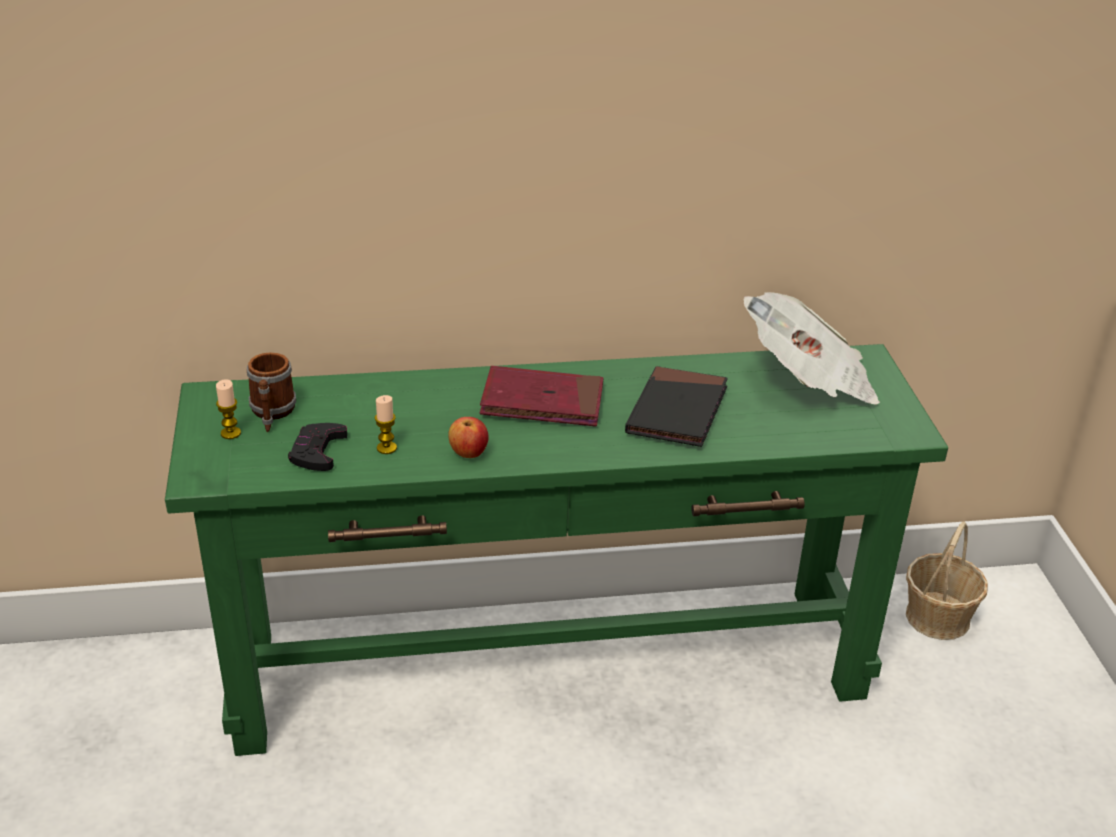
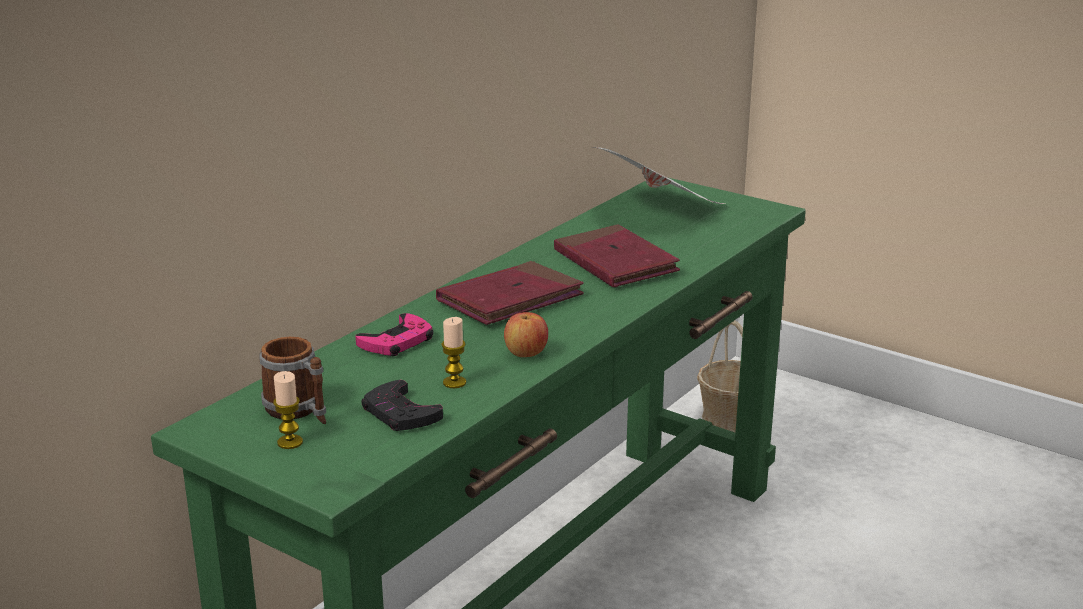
camera: 45 degrees left, 10 degrees down
black book [625,366,728,447] -> red book [554,224,680,287]
none -> pink game controller [355,313,434,356]

